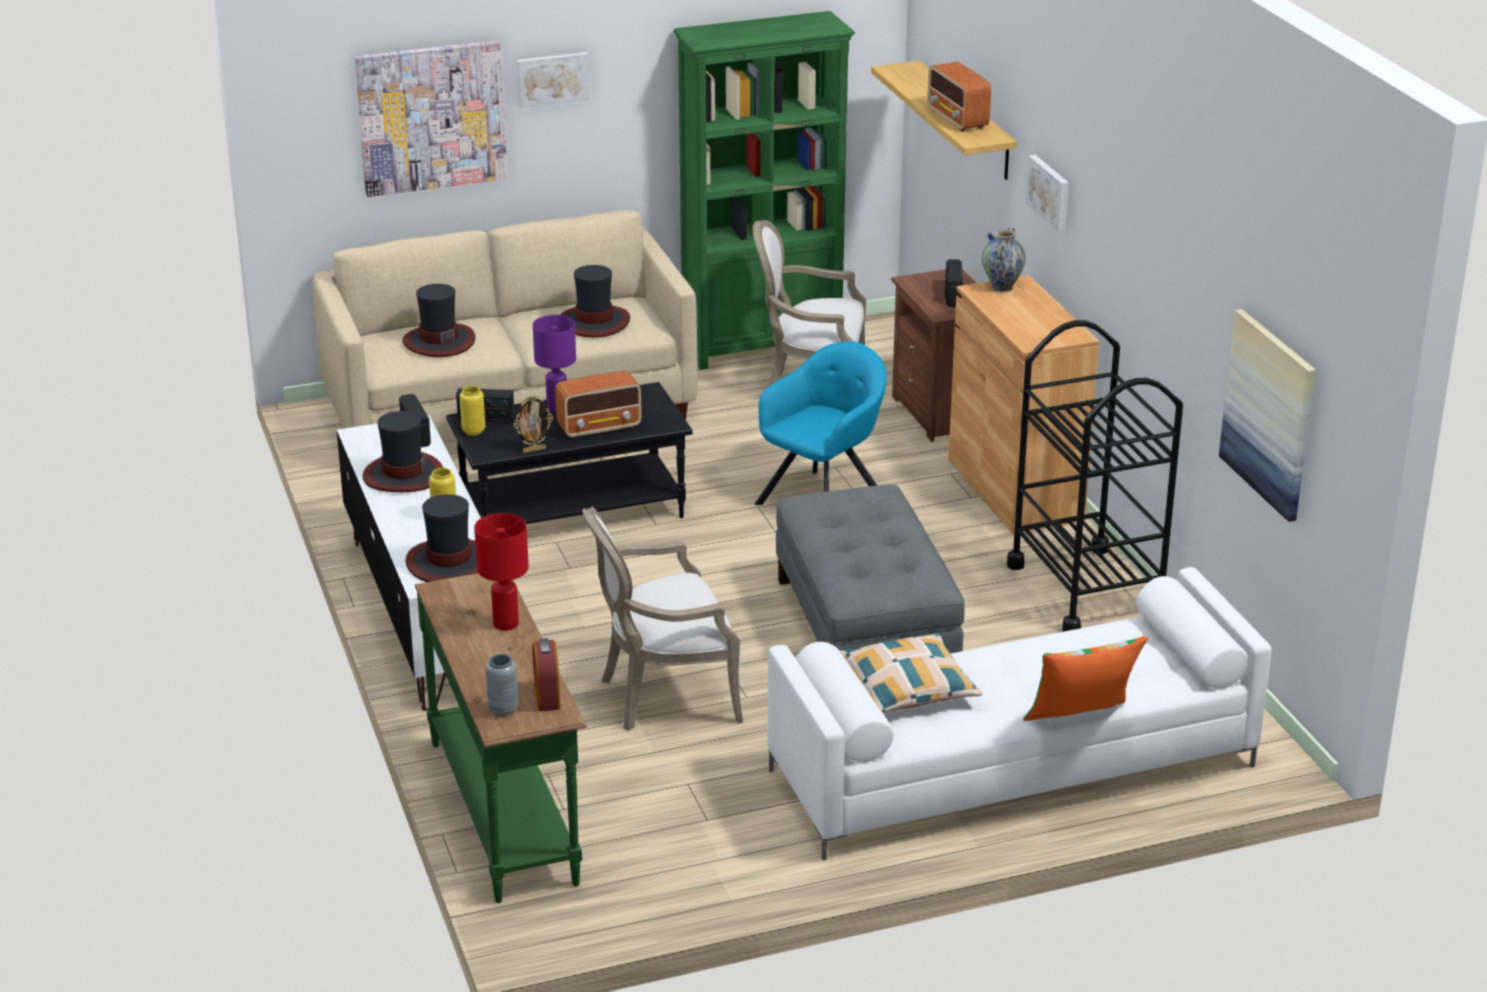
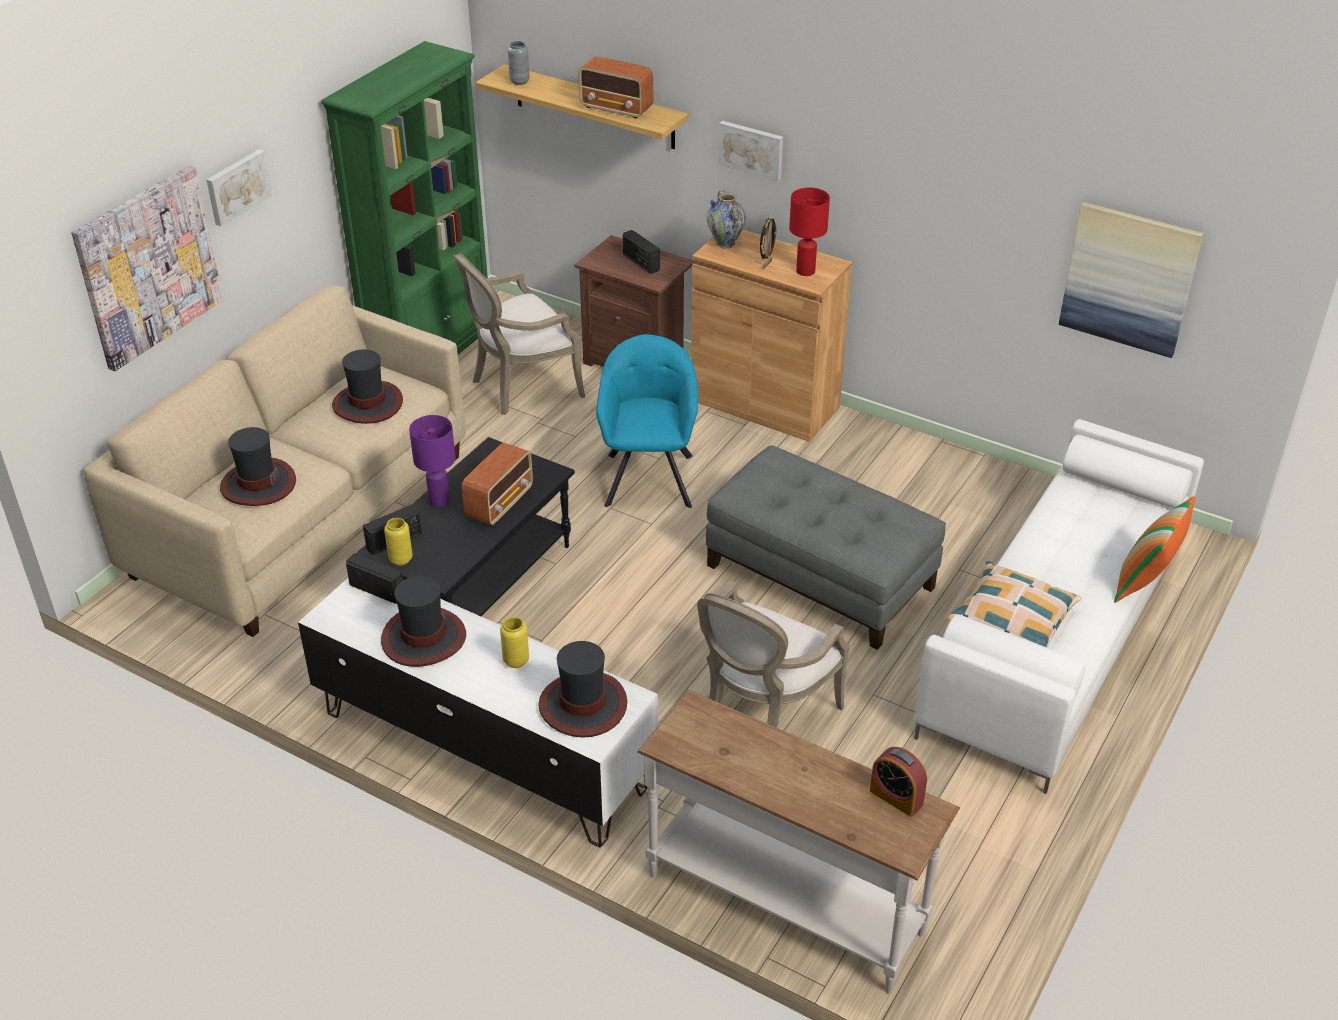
camera: 40 degrees left, 10 degrees up
green console table [415,573,587,903] -> white console table [637,690,960,994]
red table lamp [474,513,529,631] -> red table lamp moved to [789,188,830,276]
grey vase [485,654,518,716] -> grey vase moved to [508,41,530,85]
picture frame [514,396,553,453] -> picture frame moved to [760,216,777,269]
black cart [1007,320,1183,632] -> none

